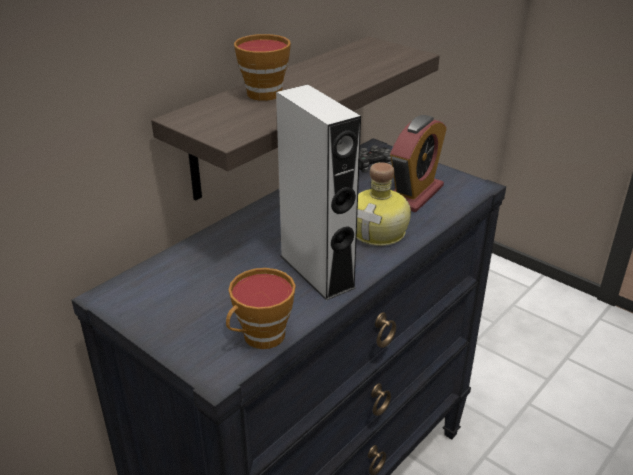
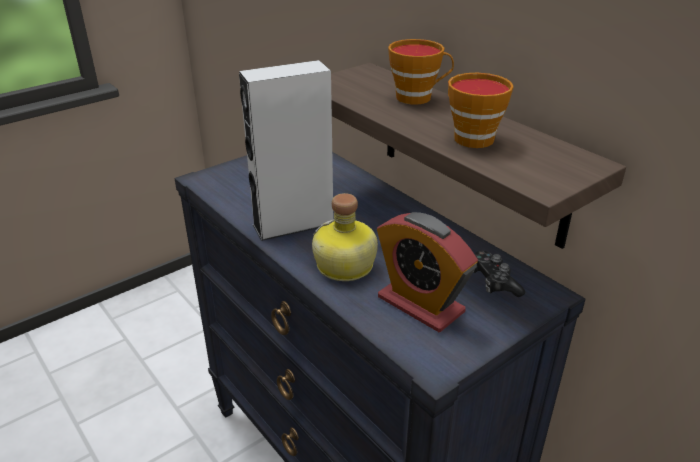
camera: 100 degrees right, 0 degrees up
cup [226,268,296,349] -> cup moved to [448,73,514,148]

